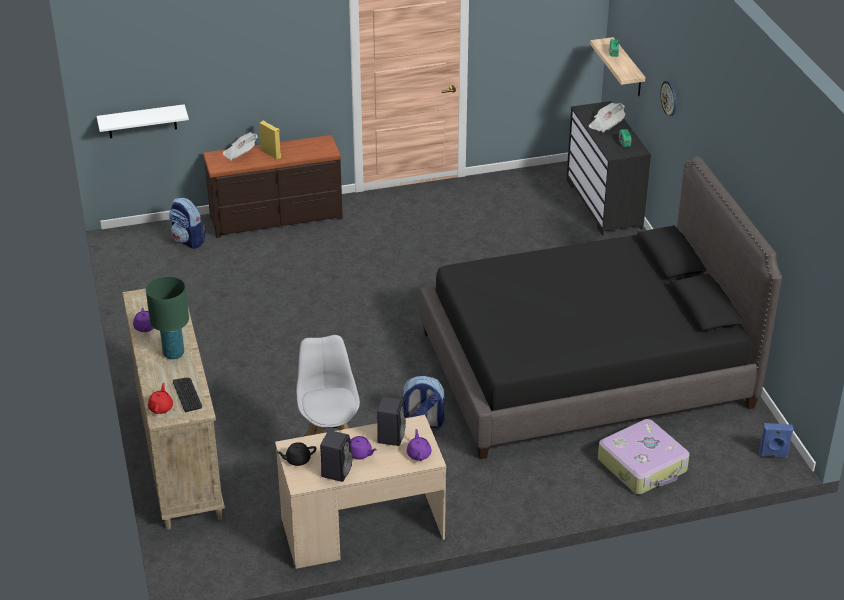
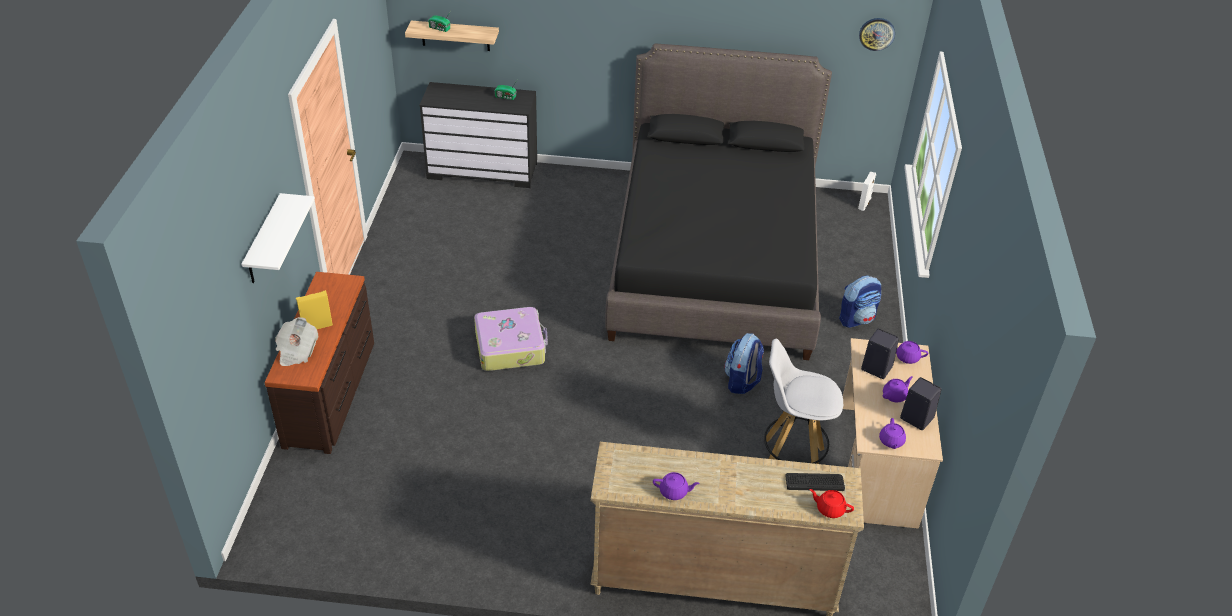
camera: 70 degrees left, 5 degrees up
white shelf [97,104,189,138] -> white shelf moved to [241,193,315,283]
green table lamp [146,276,189,359] -> none
backpack [169,198,206,249] -> backpack moved to [839,275,881,328]
black teapot [277,442,316,466] -> purple teapot [879,418,906,449]
newspaper [589,103,625,132] -> none
suitcase [598,419,690,494] -> suitcase moved to [474,307,548,371]
wall clock [660,81,677,116] -> wall clock moved to [859,18,895,51]
blue speaker [759,423,794,458] -> white speaker [858,172,876,211]

